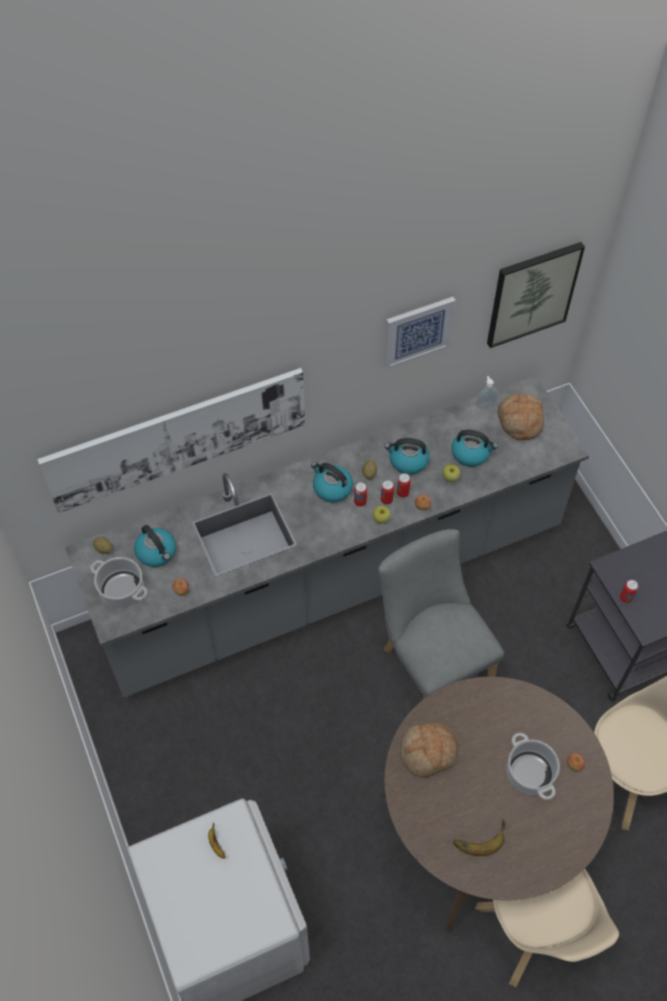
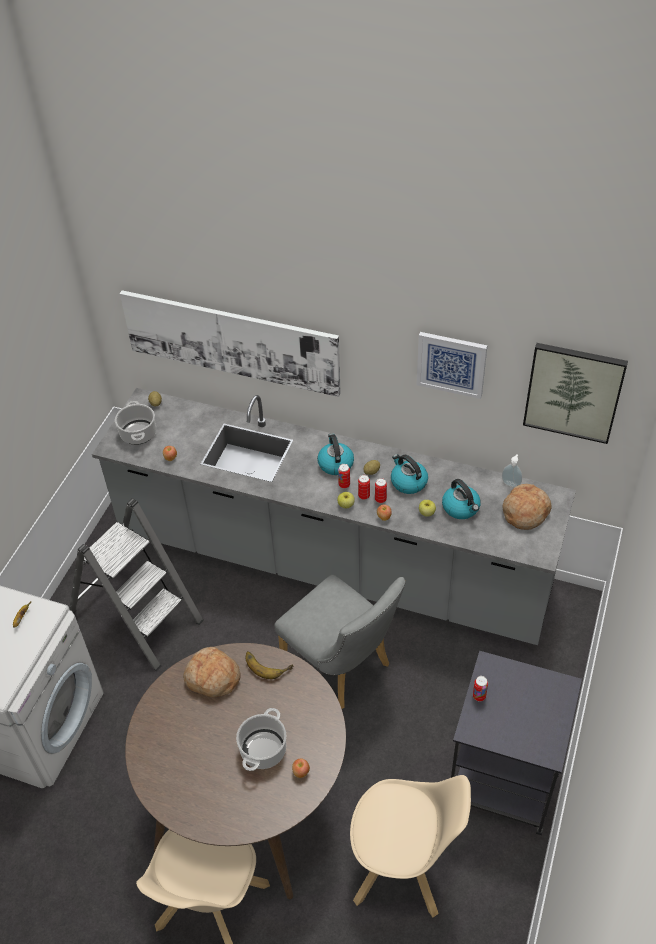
camera: 45 degrees right, 10 degrees down
kettle [134,525,176,567] -> none
grey chair [378,529,504,699] -> grey chair turned 120 degrees clockwise [274,575,406,709]
banana [453,820,506,856] -> banana moved to [245,651,293,679]
none -> grey step ladder [69,498,204,671]

